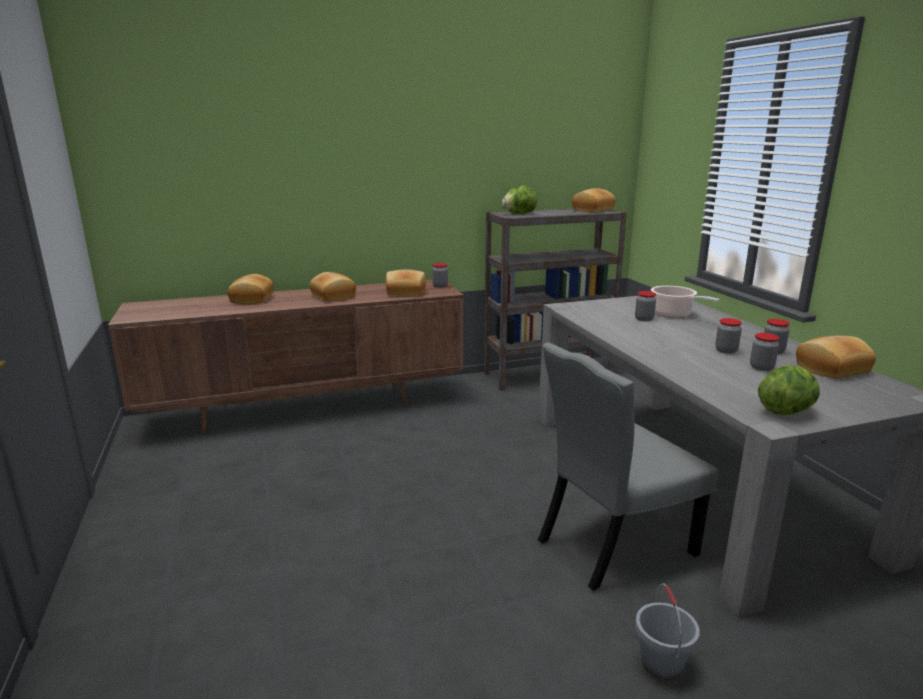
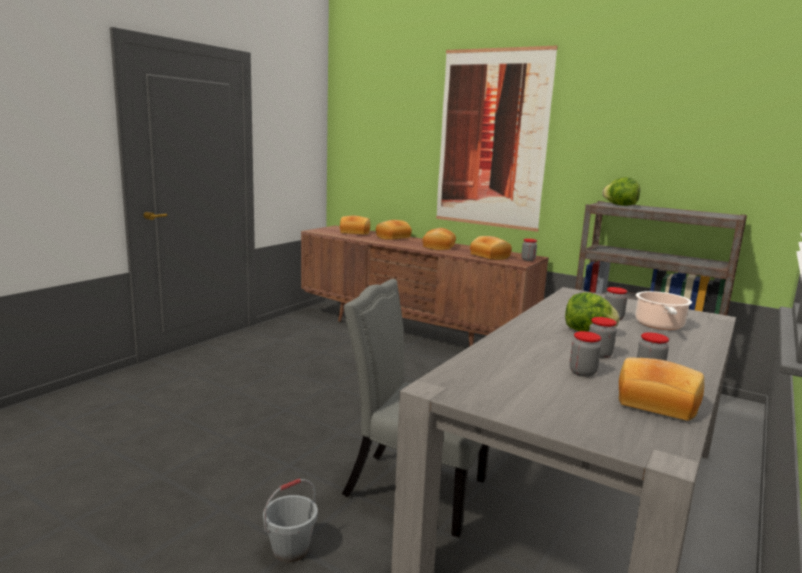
camera: 50 degrees right, 5 degrees down
bread [572,188,615,212] -> bread moved to [340,216,370,235]
lettuce [758,366,820,415] -> lettuce moved to [565,292,620,332]
none -> picture [436,46,558,232]

